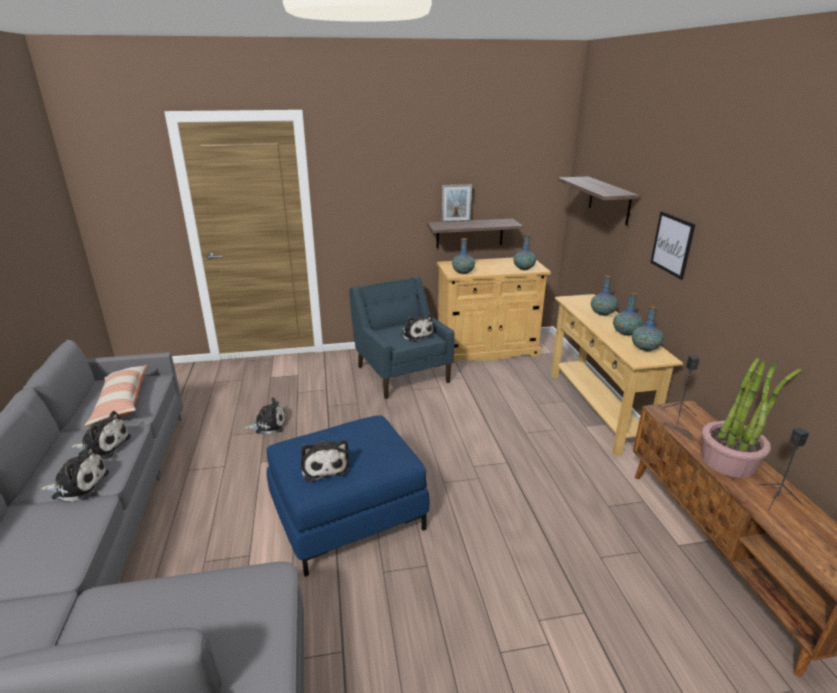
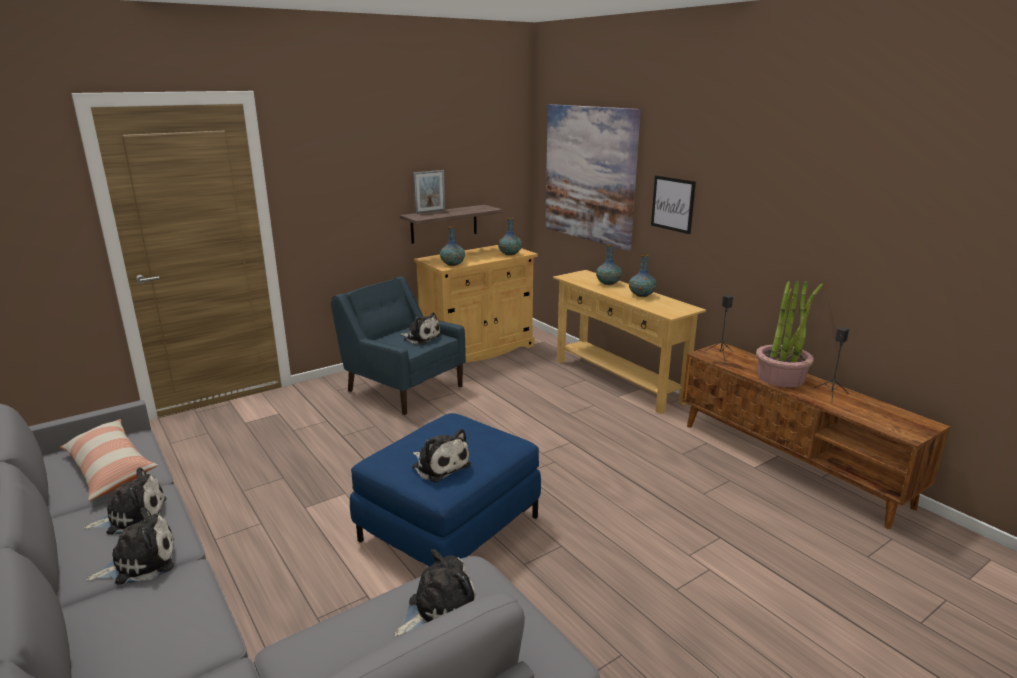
camera: 25 degrees left, 5 degrees down
plush toy [244,397,286,434] -> plush toy moved to [395,549,478,637]
shelf [558,176,639,226] -> picture [545,104,641,251]
vase [632,306,664,351] -> none

